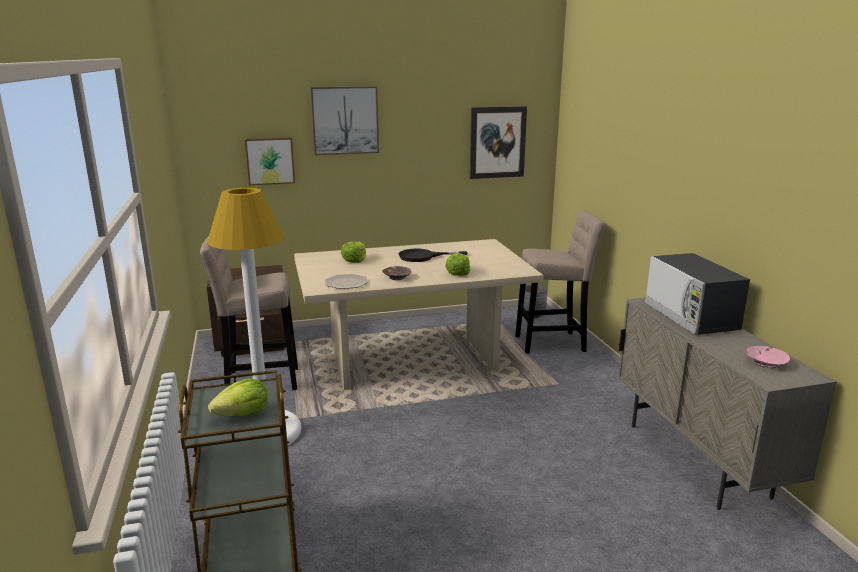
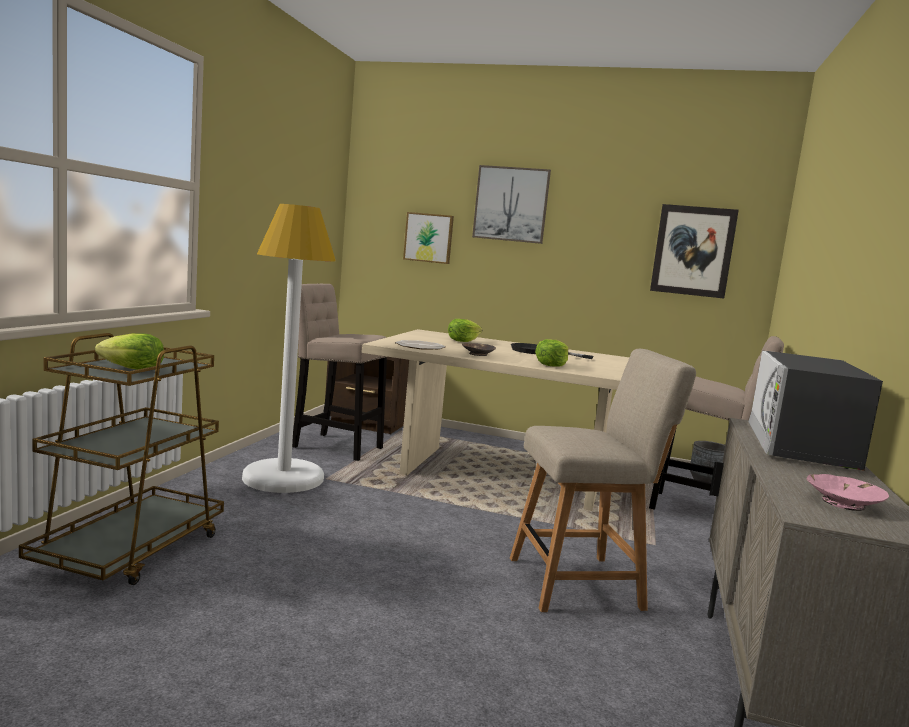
camera: 30 degrees right, 10 degrees down
none -> beige chair [510,349,696,612]

